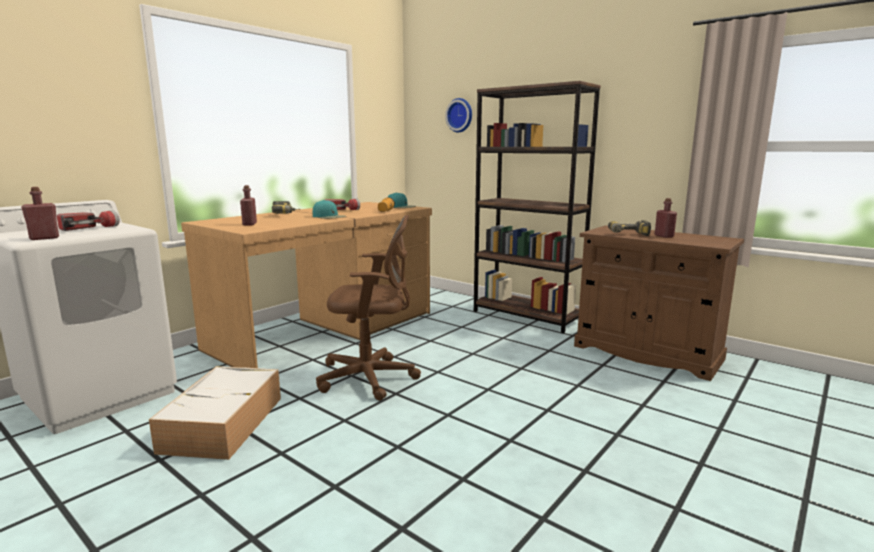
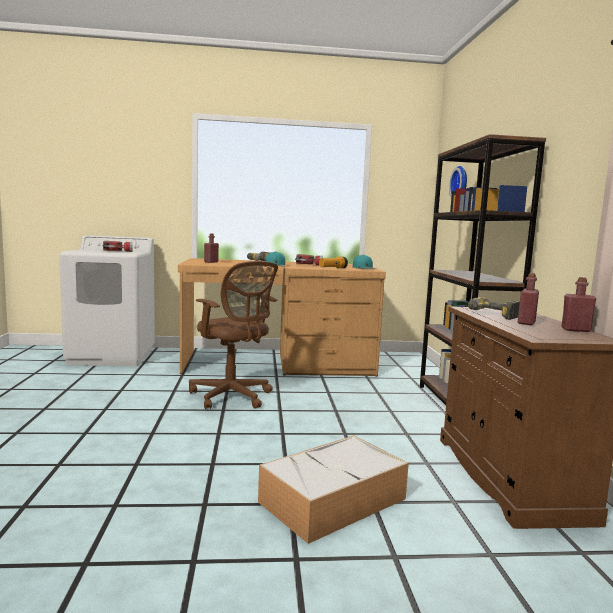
camera: 45 degrees right, 5 degrees down
red bottle [21,187,59,240] -> red bottle moved to [561,277,596,332]
storage box [149,366,281,460] -> storage box moved to [258,435,409,544]

